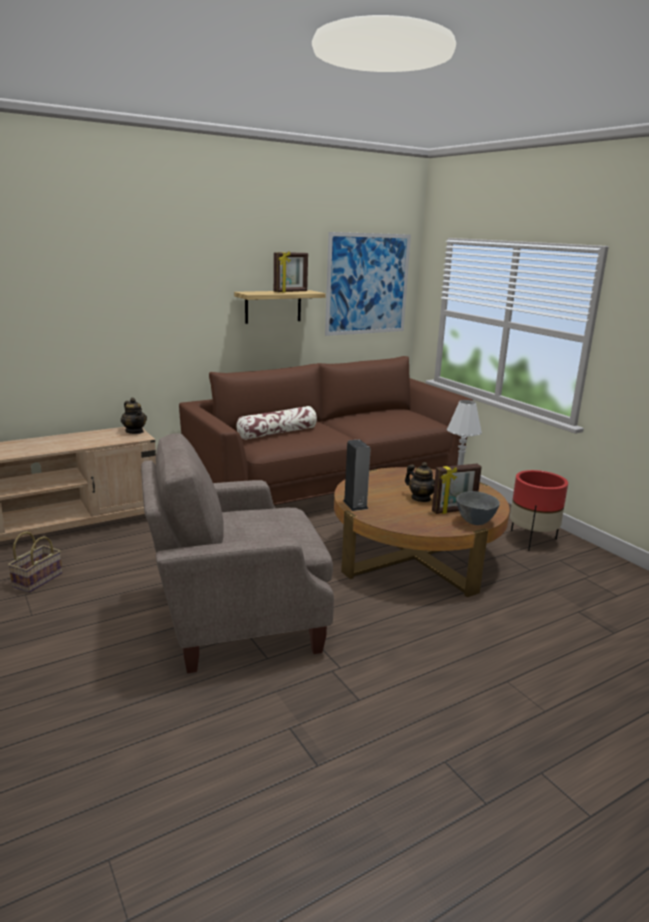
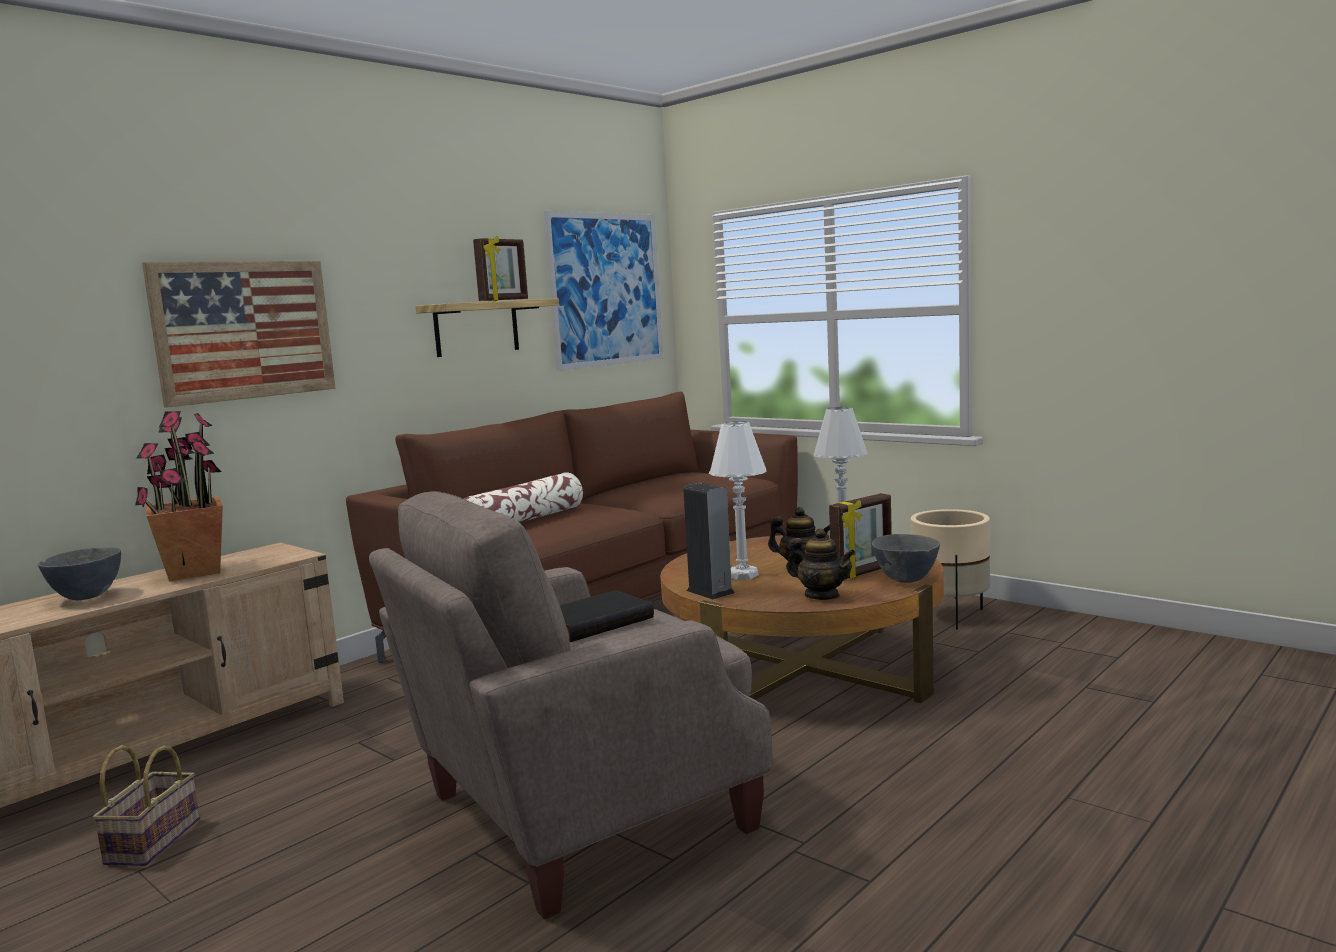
camera: 15 degrees left, 10 degrees down
teapot [121,398,147,434] -> teapot moved to [787,528,856,600]
red planter [510,470,568,551] -> beige planter [910,509,990,630]
none -> grey bowl [38,547,121,600]
none -> potted plant [135,411,223,582]
none -> picture [142,261,336,408]
none -> black book [560,590,654,642]
none -> white table lamp [709,421,766,580]

